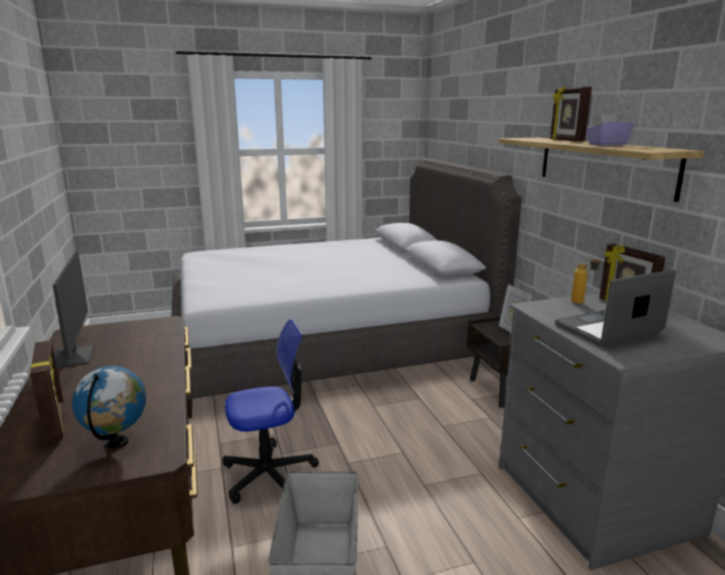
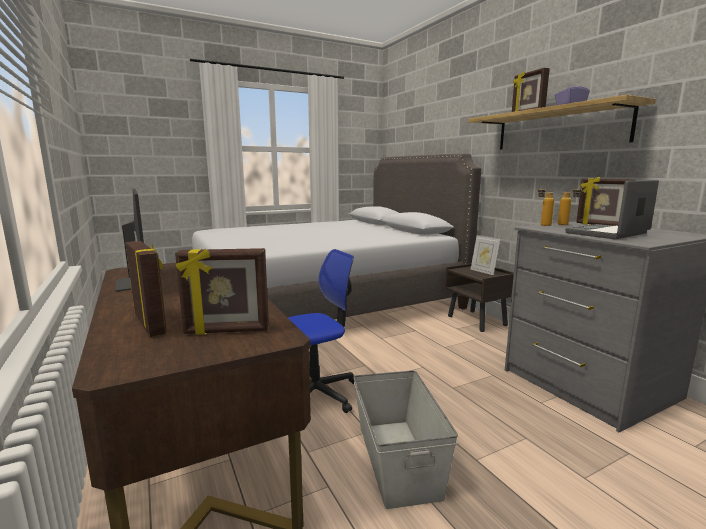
camera: 10 degrees left, 5 degrees down
globe [72,366,146,448] -> picture frame [175,248,269,335]
none -> bottle [538,185,554,226]

